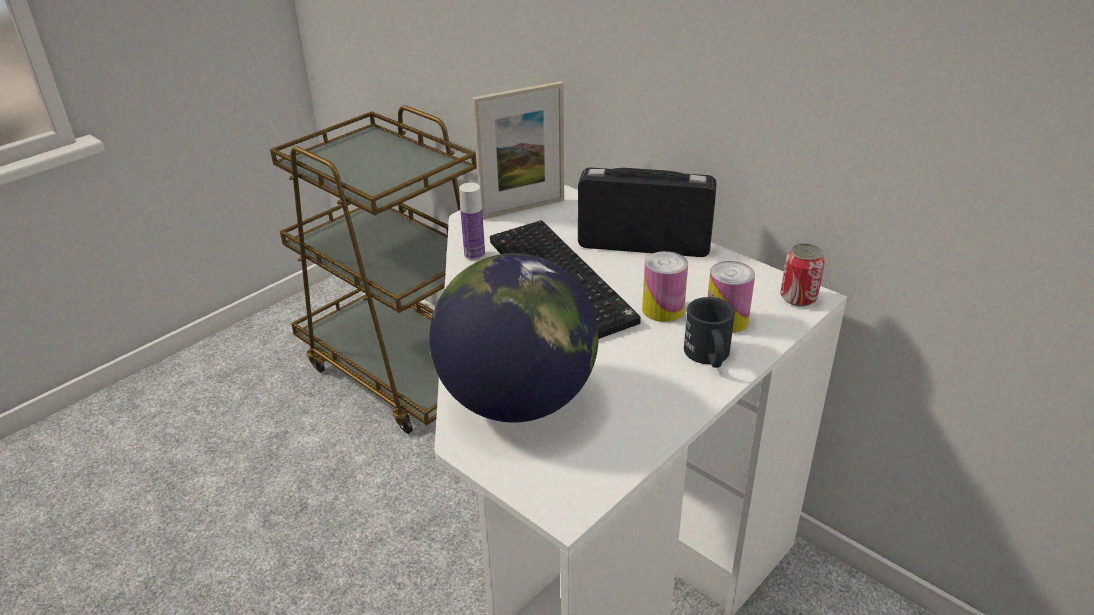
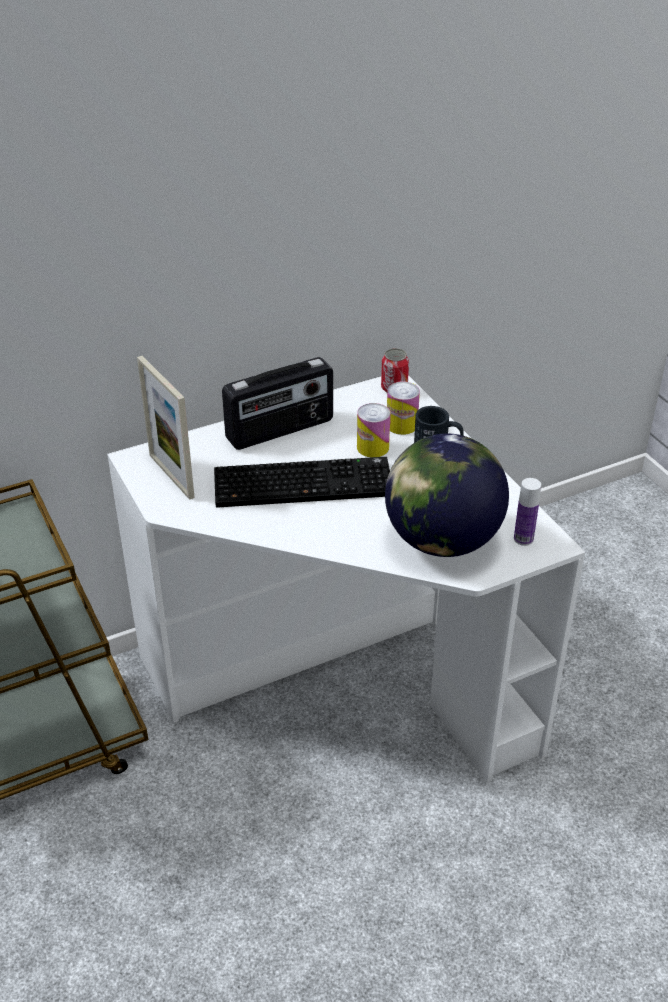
camera: 70 degrees left, 5 degrees up
bottle [459,183,485,261] -> bottle moved to [514,478,541,546]
picture frame [472,81,564,220] -> picture frame turned 150 degrees clockwise [137,356,195,500]
radio [578,168,716,257] -> radio turned 150 degrees counterclockwise [222,357,333,450]

